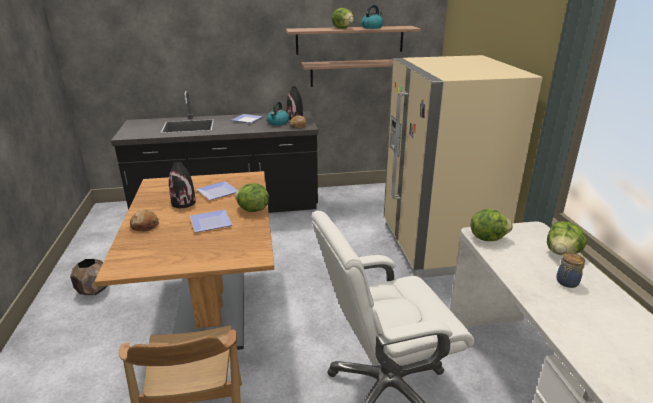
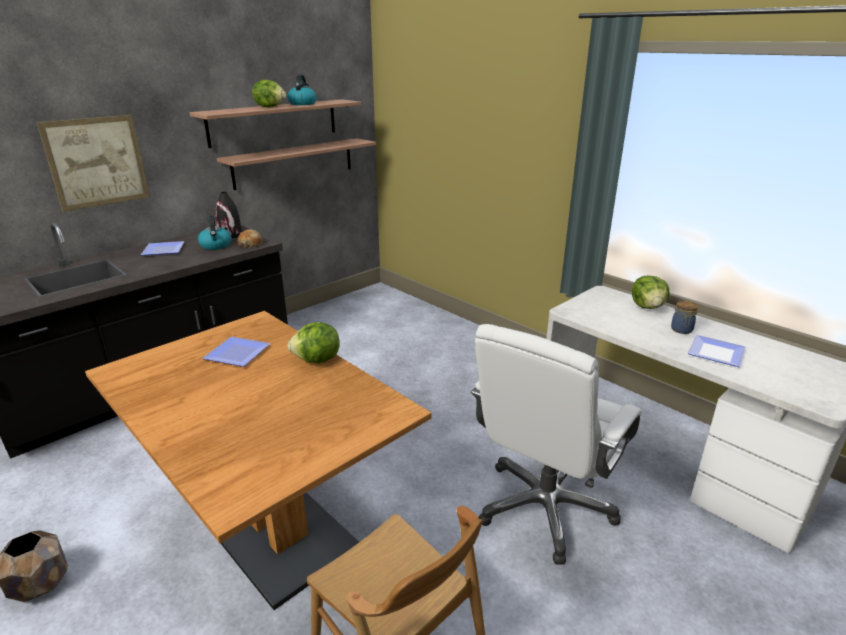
camera: 35 degrees left, 0 degrees up
bread [130,210,159,231] -> none
black vase [169,160,196,208] -> none
plate [190,209,232,232] -> plate moved to [688,335,746,367]
beige fridge [384,55,543,278] -> none
lettuce [471,209,513,241] -> none
none -> picture [37,115,150,212]

